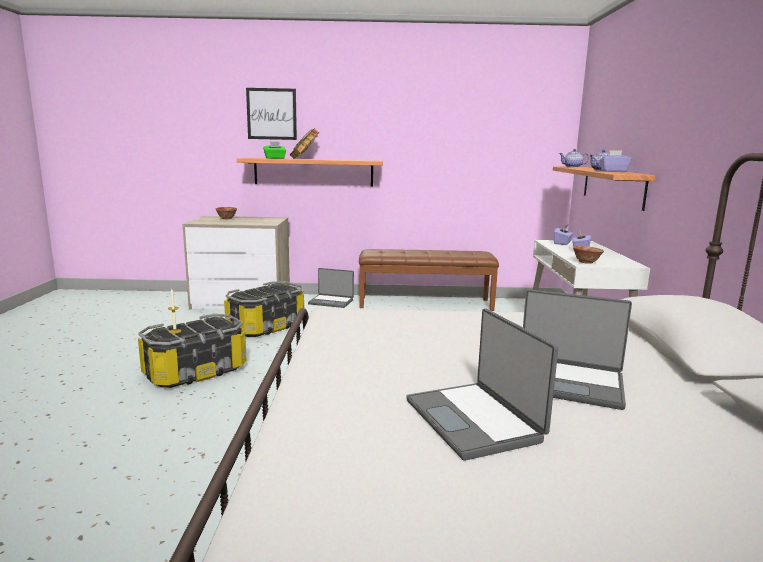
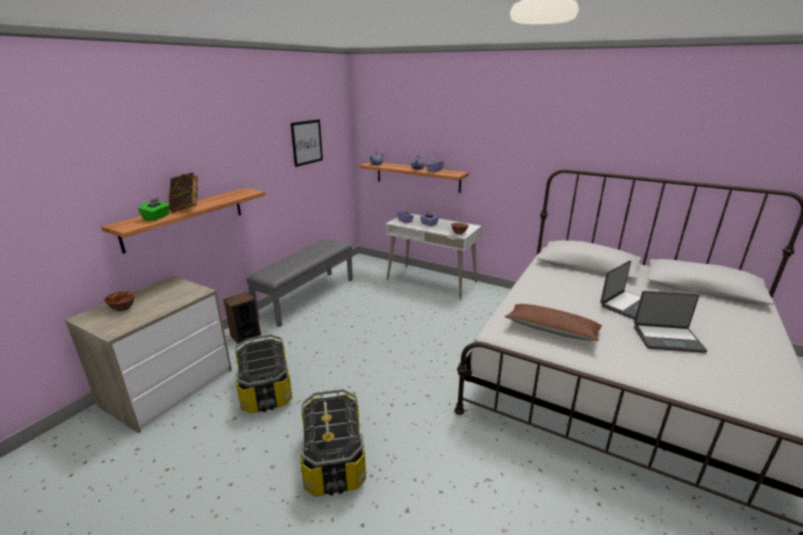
camera: 60 degrees left, 10 degrees up
picture [246,88,297,140] -> picture moved to [291,119,323,167]
laptop [308,268,354,308] -> speaker [223,292,261,344]
brown bench [359,249,499,311] -> grey bench [246,239,353,327]
none -> brown pillow [505,304,602,341]

